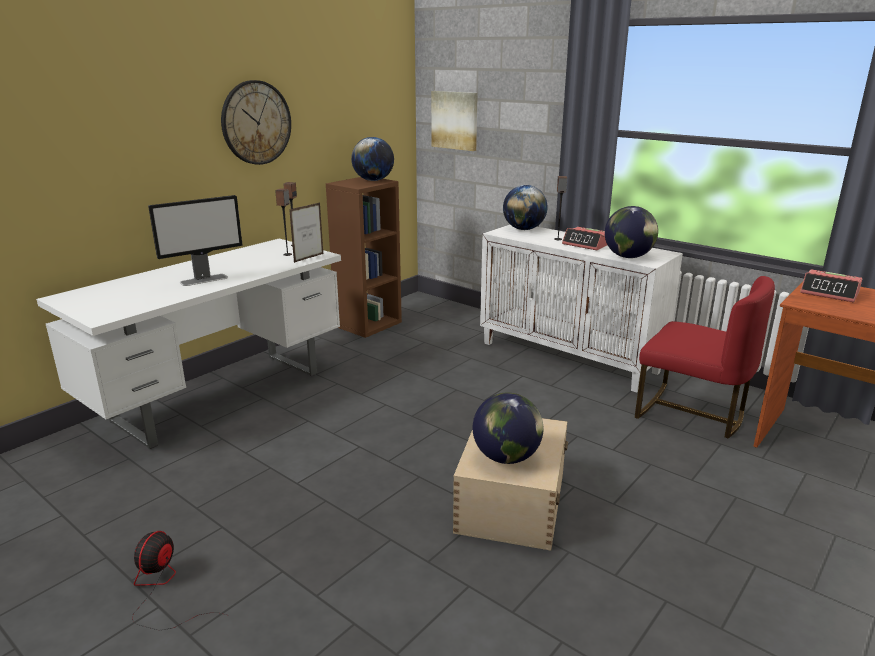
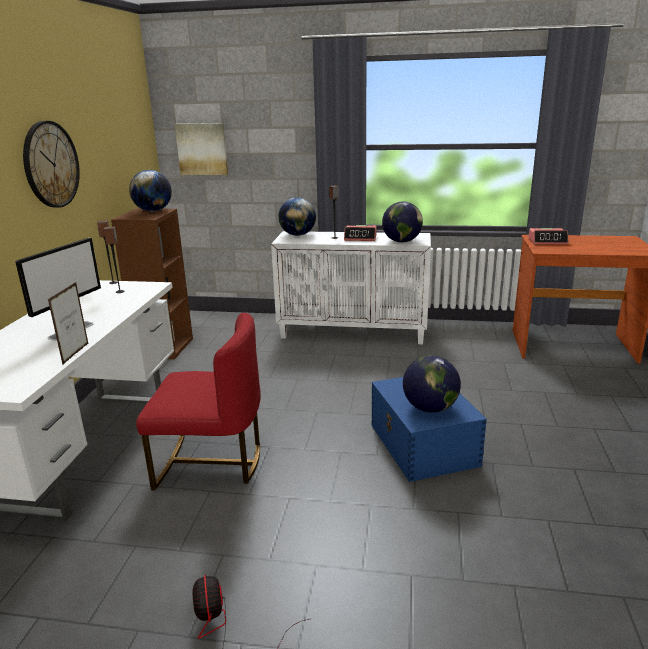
camera: 30 degrees left, 0 degrees up
picture frame [289,203,323,263] -> picture frame moved to [48,282,88,365]
beige storage box [453,418,568,551] -> blue storage box [372,377,487,482]
red chair [635,276,775,438] -> red chair moved to [136,313,261,491]

